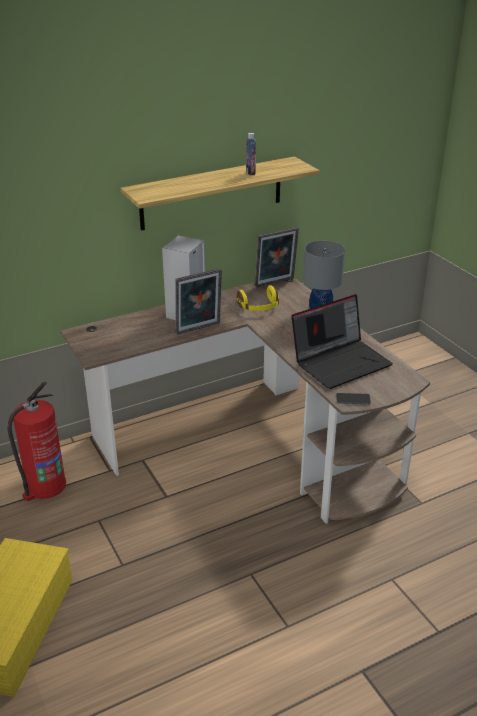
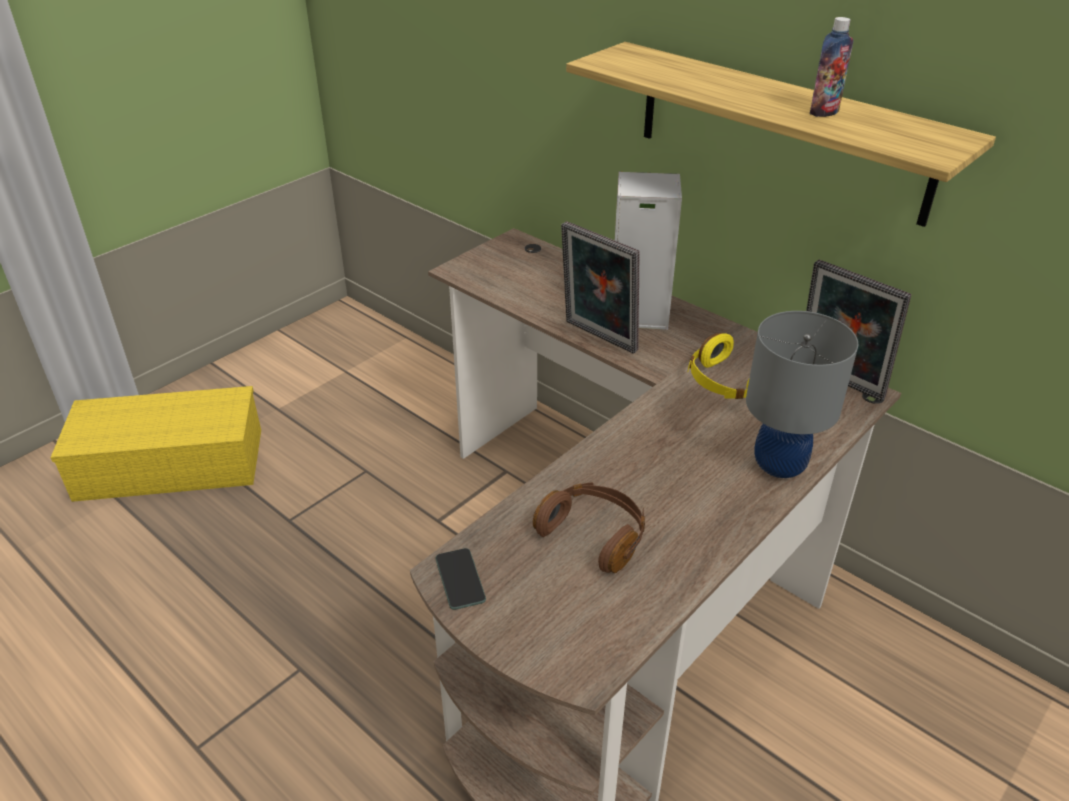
camera: 70 degrees right, 5 degrees up
fire extinguisher [7,381,66,501] -> none
laptop [291,294,393,389] -> brown headphones [533,482,645,573]

